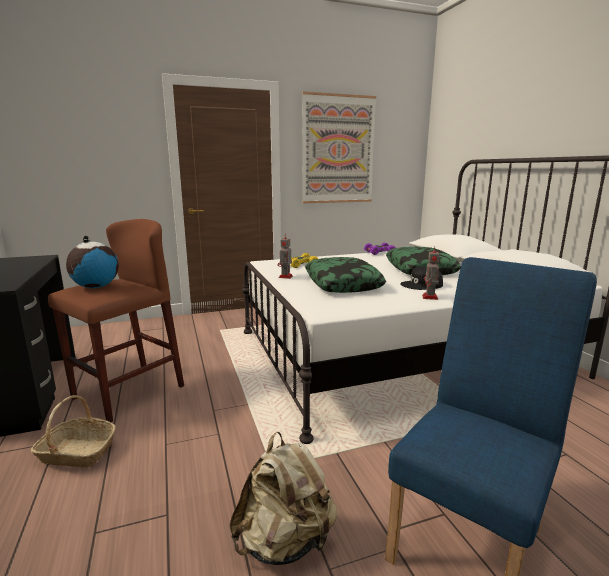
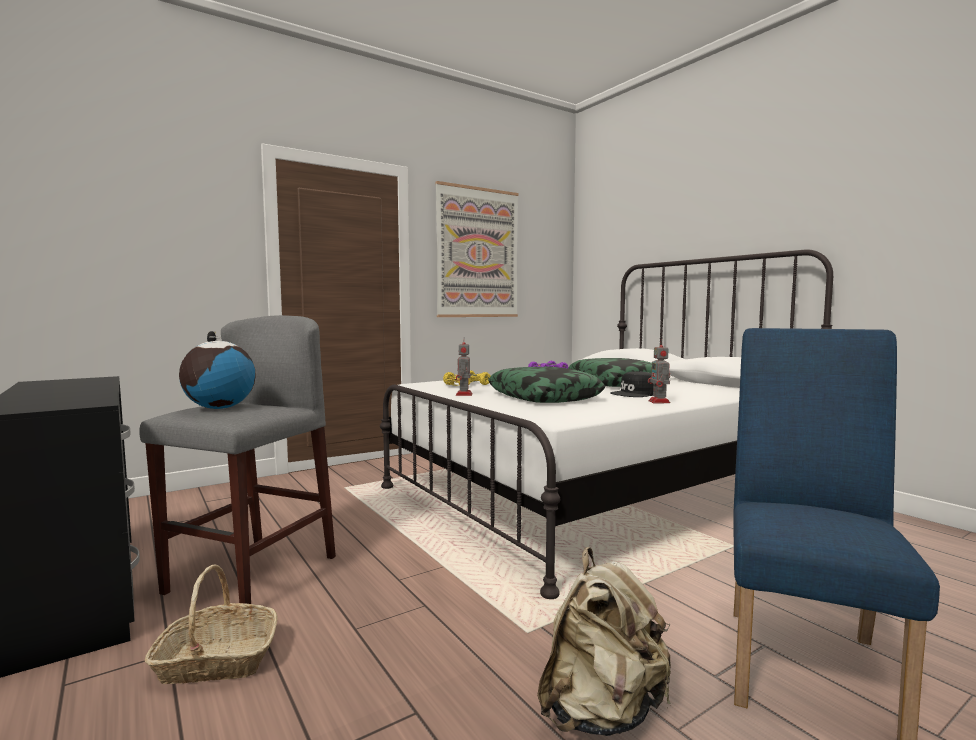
camera: 15 degrees left, 10 degrees down
brown stool [48,219,184,422] -> grey stool [139,315,336,616]

